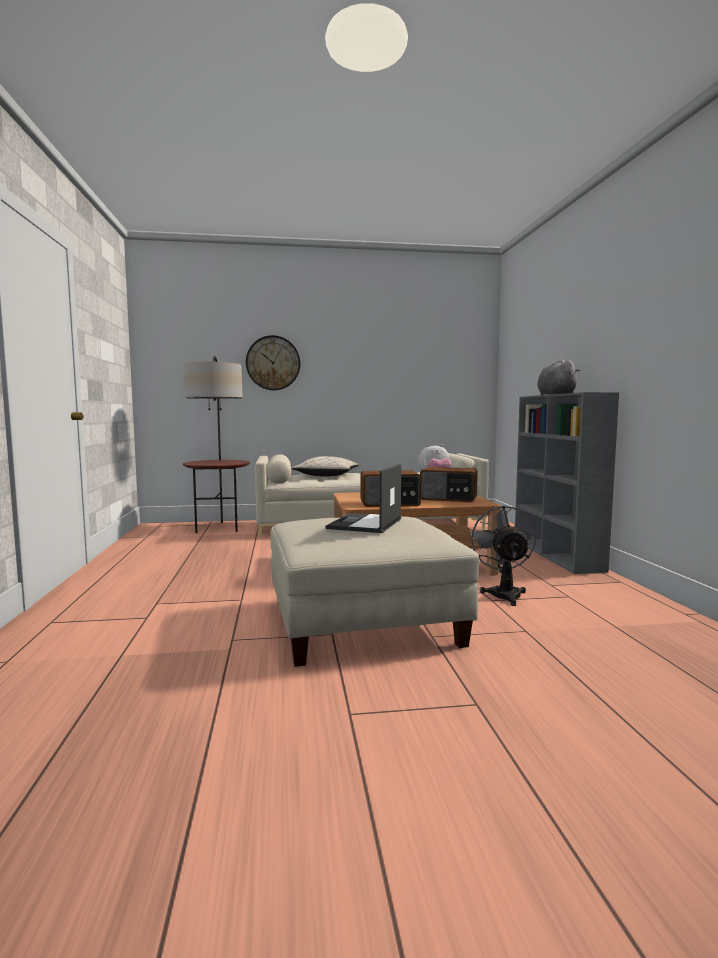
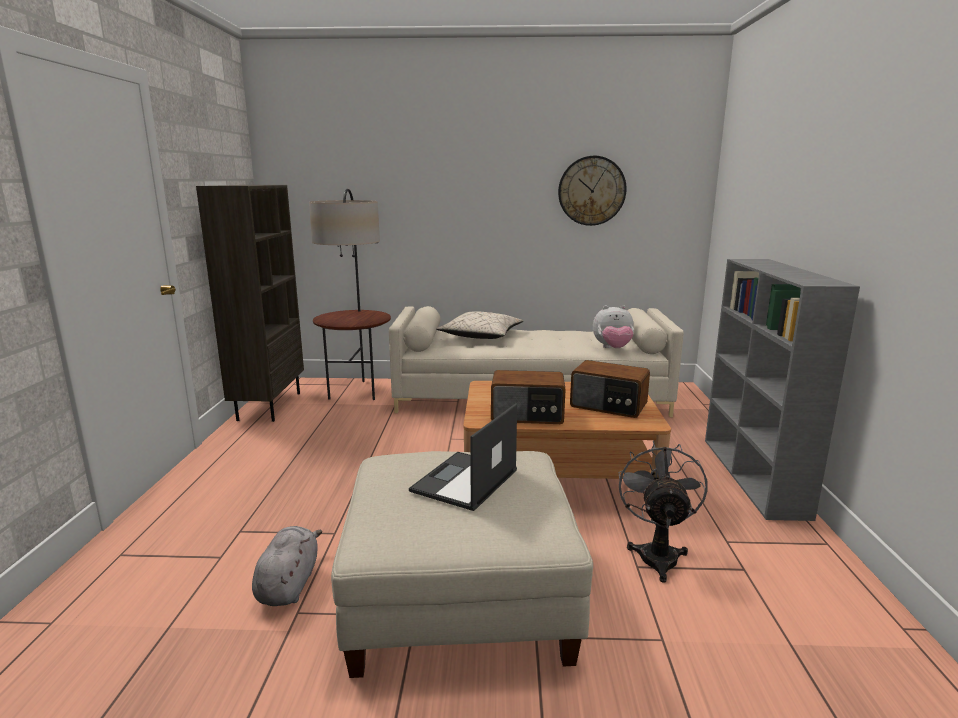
camera: 10 degrees right, 10 degrees up
wall clock [246,335,300,390] -> wall clock moved to [558,156,627,226]
grey plush toy [538,359,580,395] -> grey plush toy moved to [252,526,322,606]
none -> brown bookcase [196,185,304,422]

